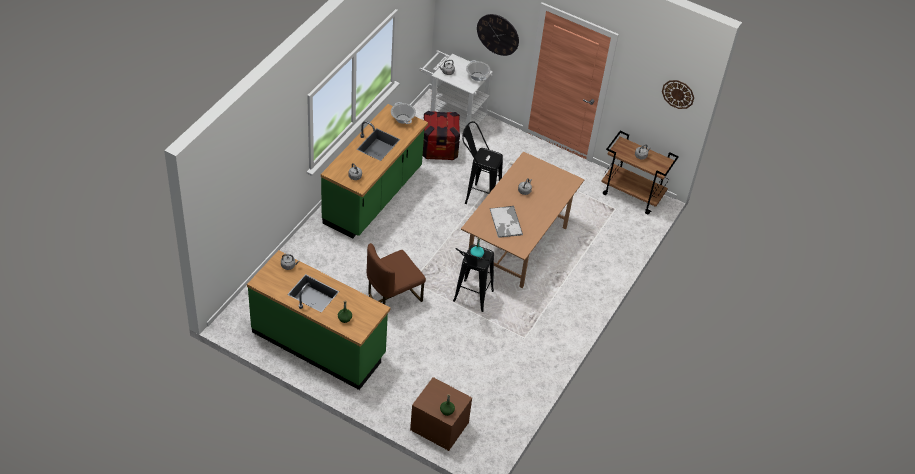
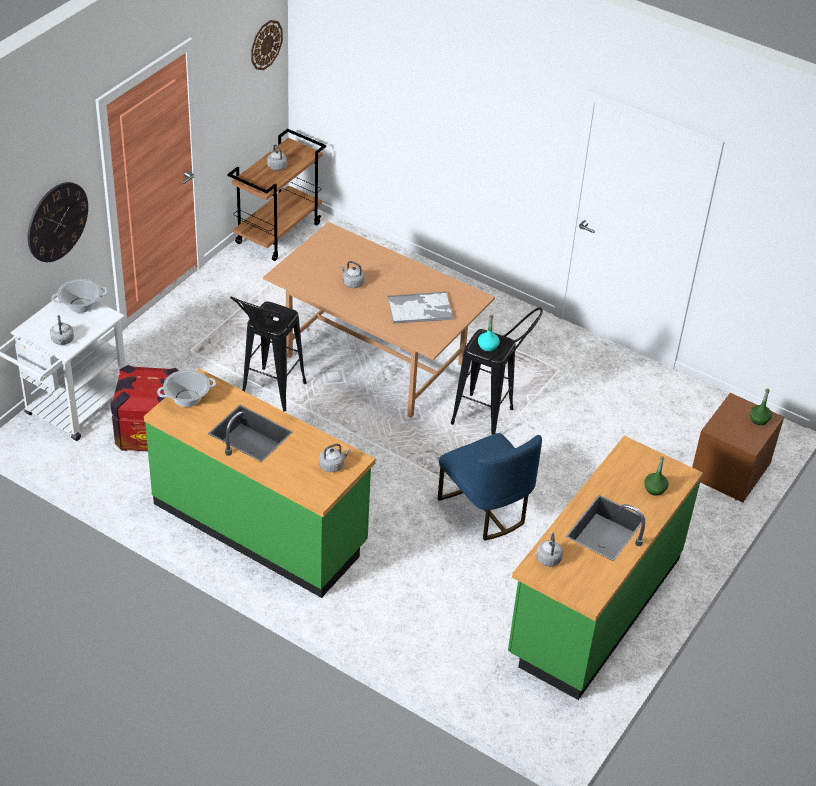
camera: 85 degrees left, 5 degrees down
brown chair [367,243,426,305] -> blue chair [438,433,542,541]

